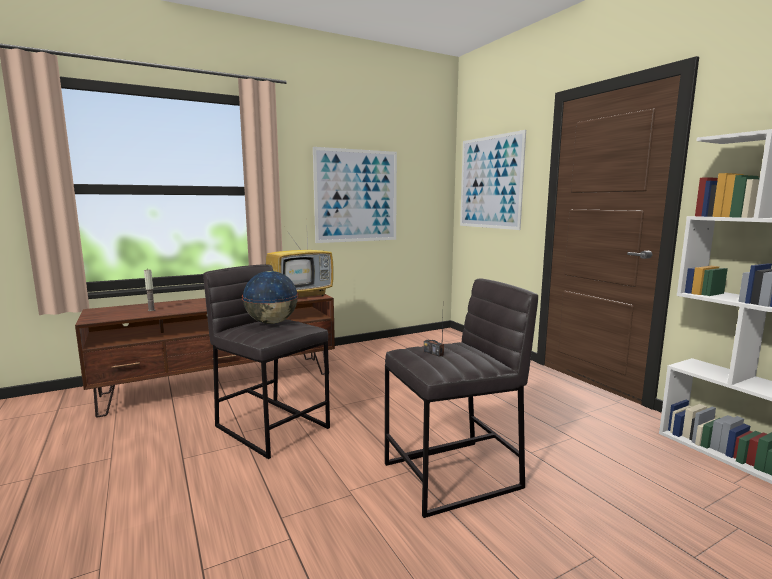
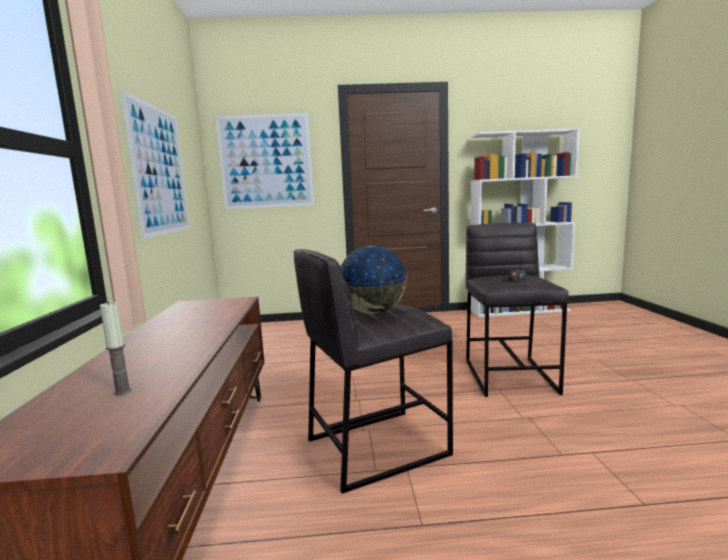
camera: 65 degrees left, 0 degrees up
television [266,228,334,298] -> none

